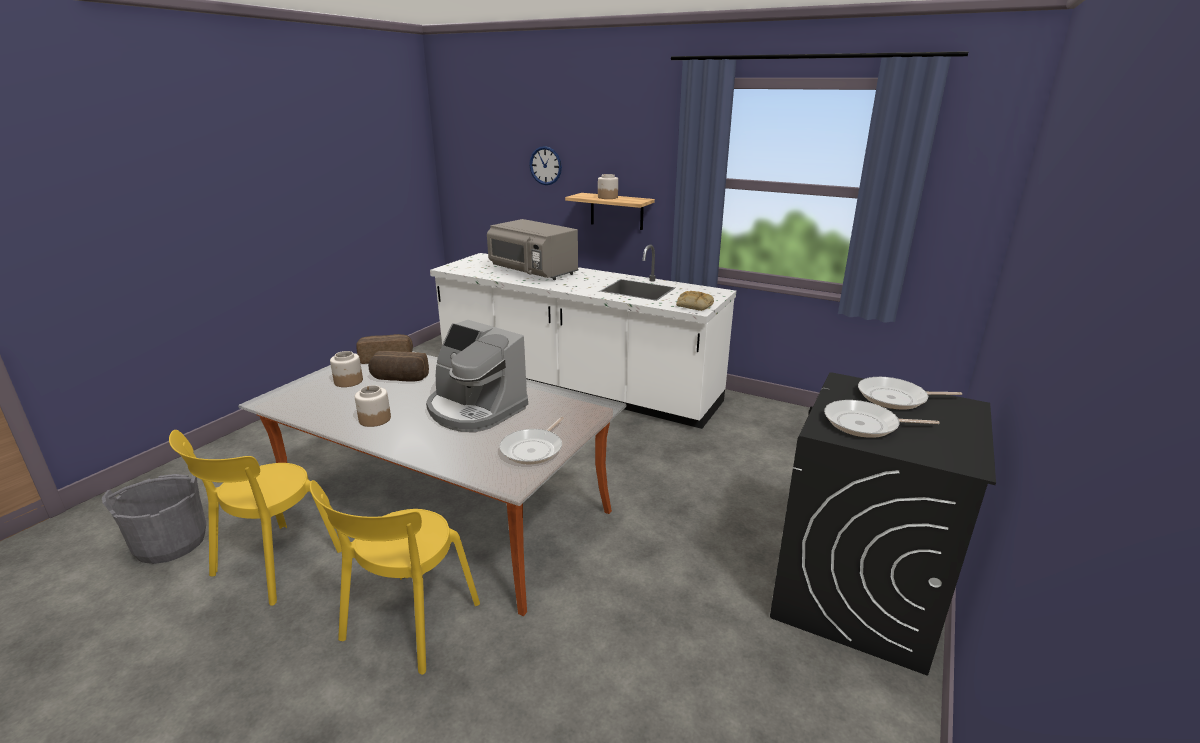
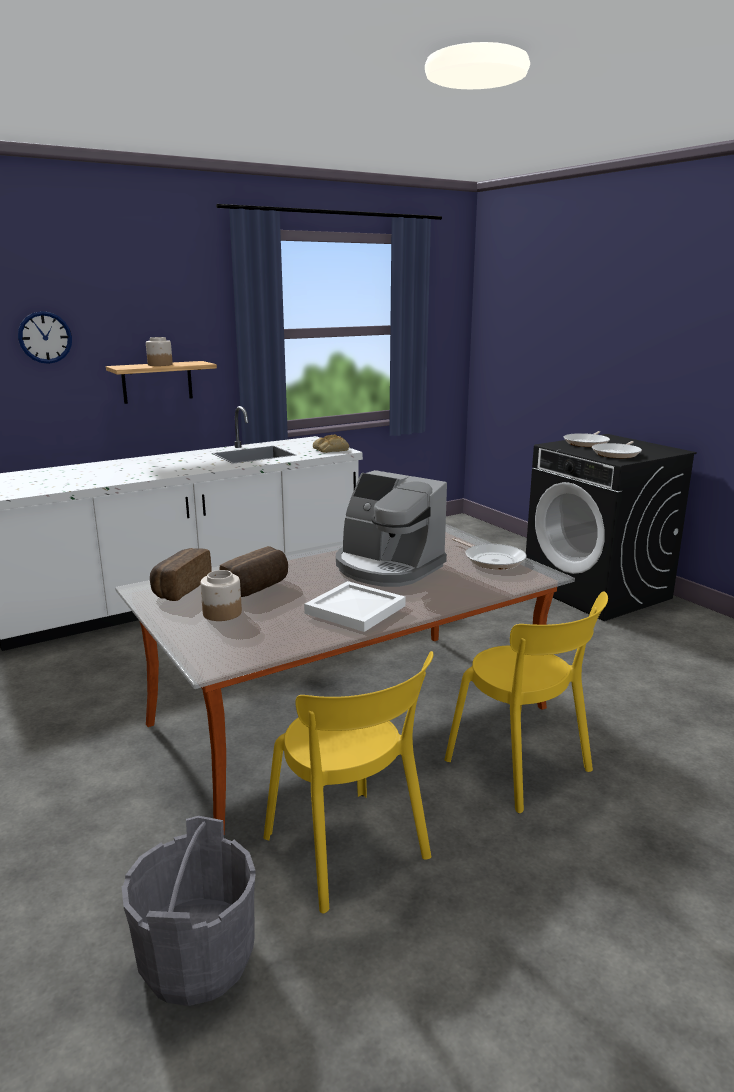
camera: 60 degrees left, 5 degrees down
jar [355,385,391,427] -> white tray [304,581,406,632]
coffee machine [426,320,528,432] -> coffee machine turned 60 degrees clockwise [336,470,447,587]
grey microwave [487,219,579,280] -> none

